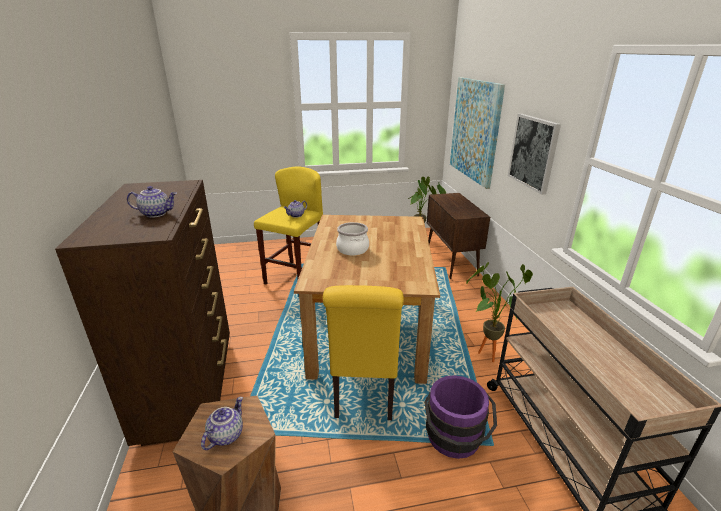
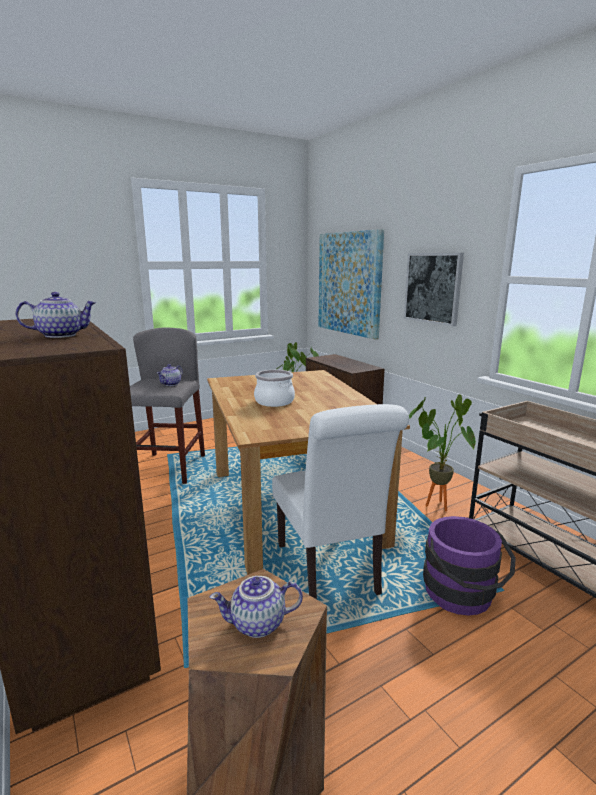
camera: 20 degrees left, 10 degrees down
teapot [201,397,243,450] -> teapot turned 105 degrees counterclockwise [210,576,303,638]
yellow stool [254,167,323,284] -> grey stool [130,327,205,484]
yellow chair [323,285,404,420] -> white chair [272,404,409,599]

